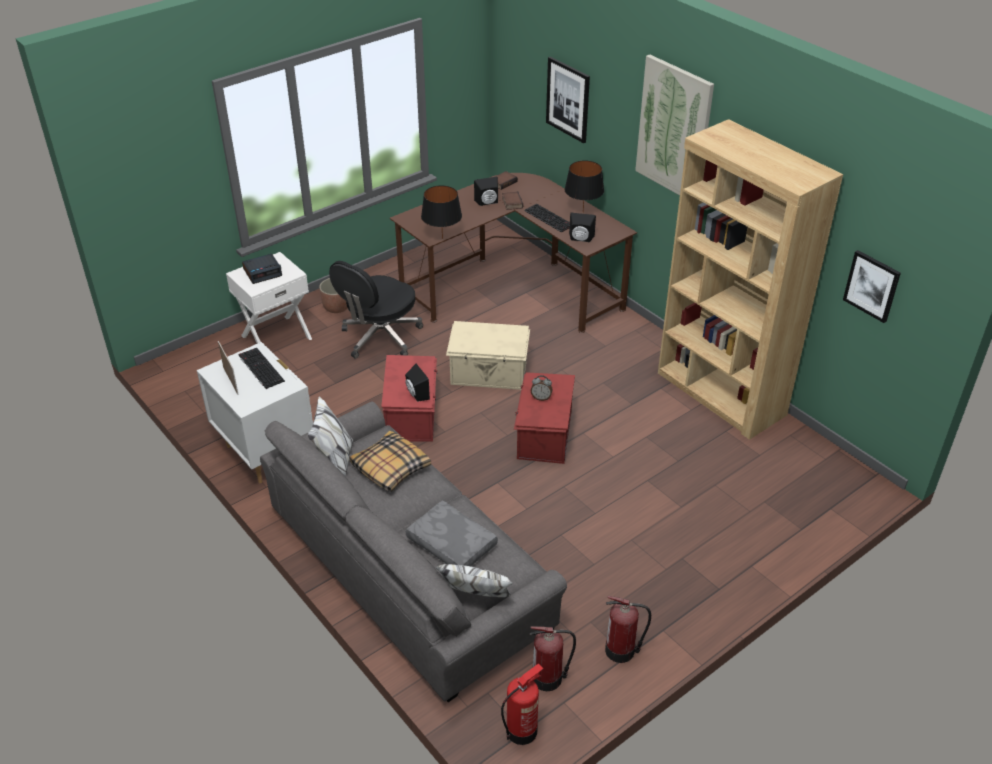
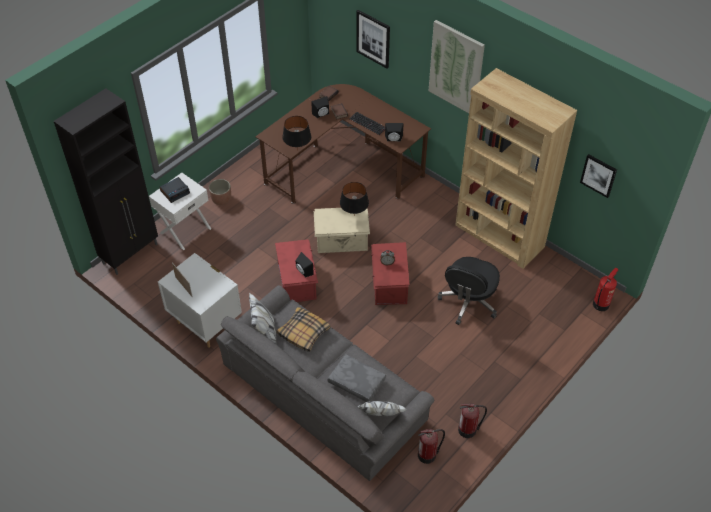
camera: 10 degrees left, 10 degrees up
keyboard [238,348,285,389] -> none
black office chair [329,261,423,359] -> black office chair moved to [438,257,500,325]
fire extinguisher [501,664,543,745] -> fire extinguisher moved to [593,267,619,311]
black table lamp [565,161,604,210] -> black table lamp moved to [340,182,369,216]
none -> black cabinet [54,88,158,275]

